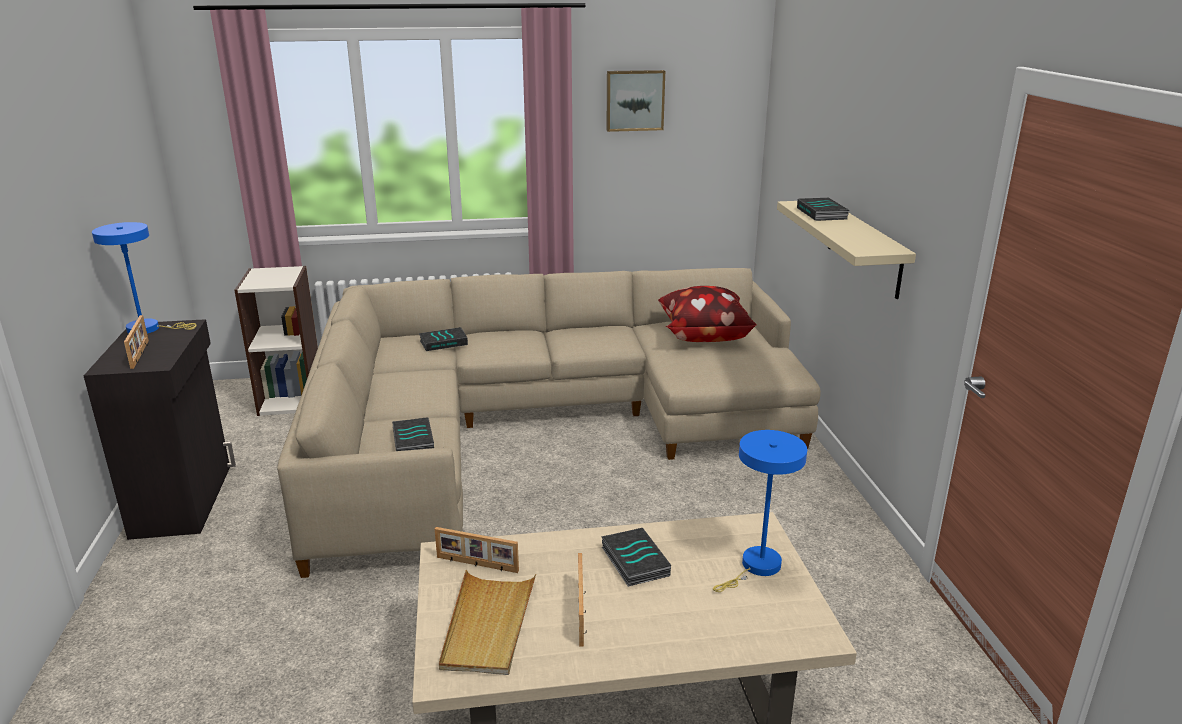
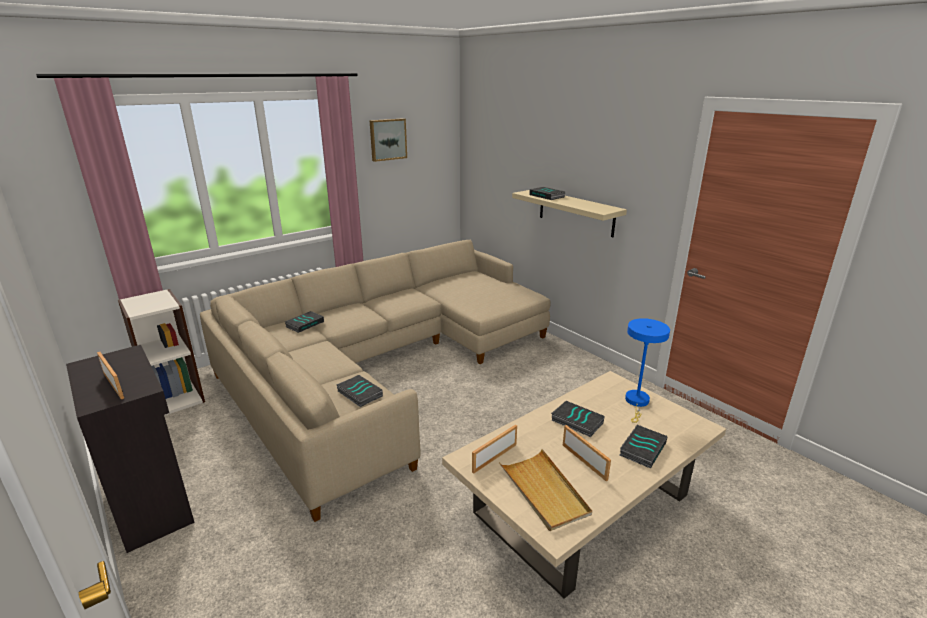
camera: 30 degrees left, 0 degrees up
blue table lamp [92,222,197,334] -> none
picture frame [435,527,519,573] -> picture frame turned 150 degrees clockwise [472,425,517,474]
pillow [658,286,757,342] -> none
none -> book [620,425,668,468]

